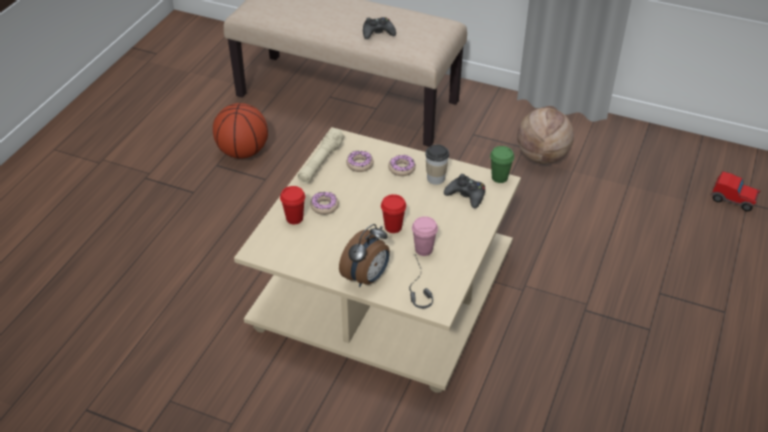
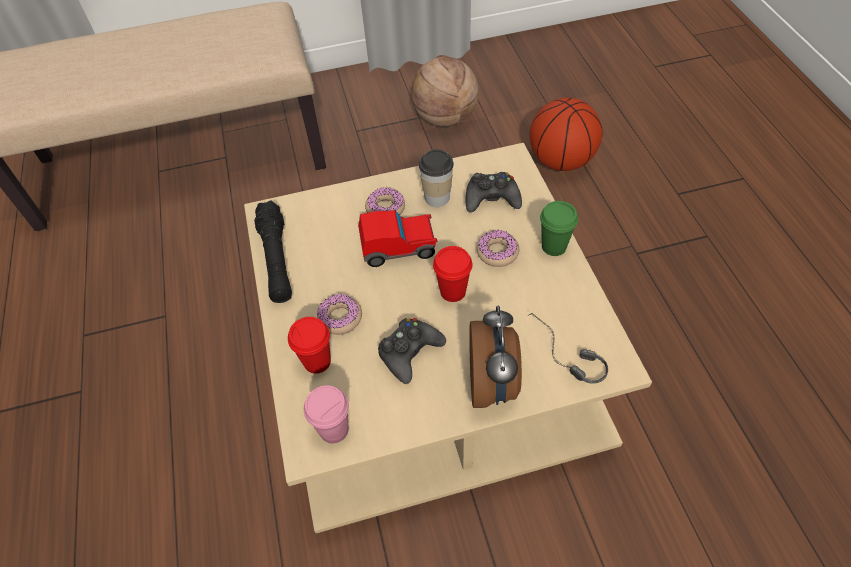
camera: 35 degrees left, 10 degrees up
basketball [213,103,268,159] -> basketball moved to [529,98,603,171]
beige flashlight [298,128,345,184] -> black flashlight [254,200,292,303]
donut [346,151,374,172] -> donut moved to [477,230,519,267]
black game controller [363,17,396,39] -> black game controller moved to [378,318,446,384]
pink cup [412,216,438,256] -> pink cup moved to [304,385,349,444]
green cup [490,146,514,183] -> green cup moved to [540,201,578,256]
toy car [712,171,760,211] -> toy car moved to [358,210,438,267]

